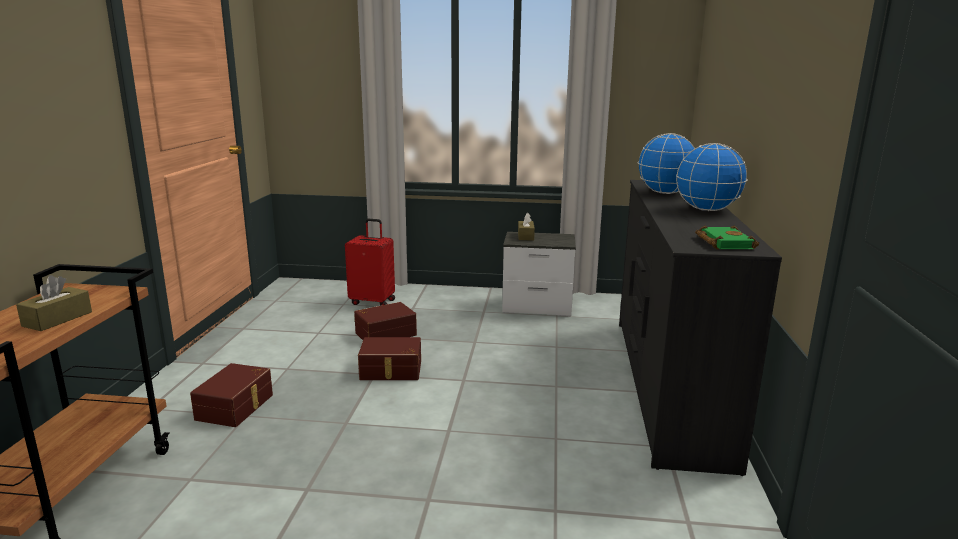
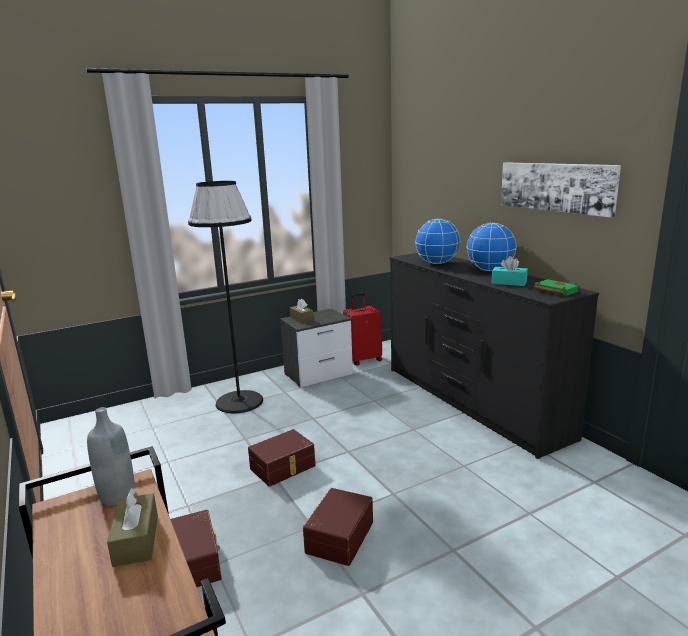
camera: 35 degrees left, 0 degrees up
red suitcase [345,219,395,306] -> red suitcase moved to [343,293,382,366]
brown storage box [354,302,417,340] -> brown storage box moved to [303,488,373,566]
none -> grey bottle [87,407,135,505]
none -> black floor lamp [188,181,263,413]
none -> turquoise tissue box [492,256,528,286]
none -> picture [501,162,621,218]

